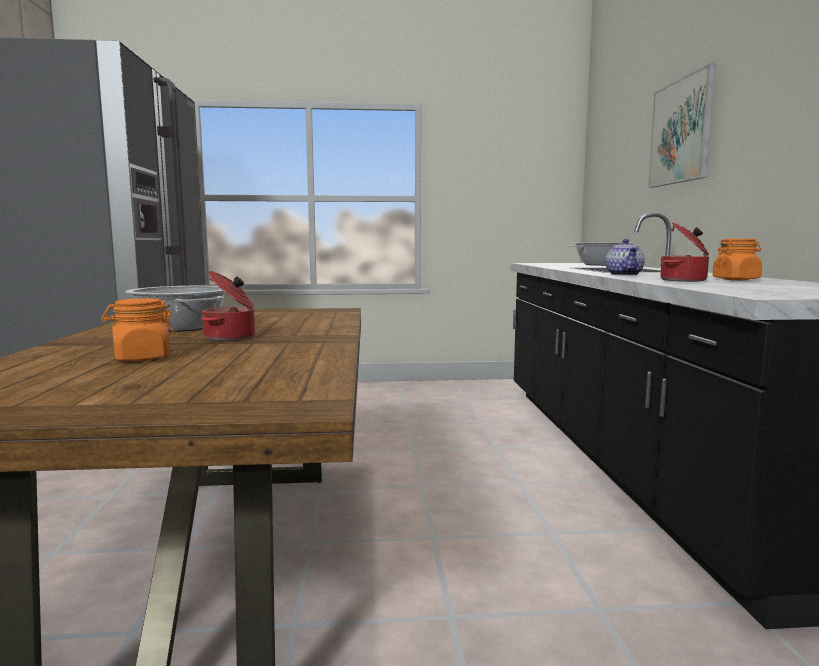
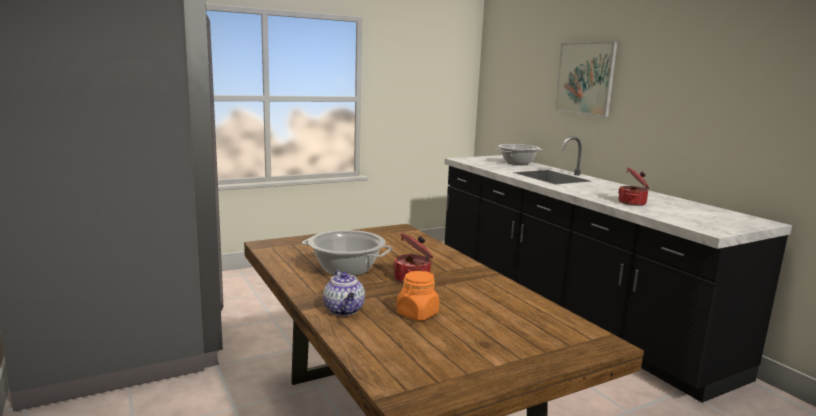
camera: 25 degrees left, 5 degrees up
teapot [606,239,645,276] -> teapot moved to [323,270,365,316]
orange jar [712,239,762,280] -> none

